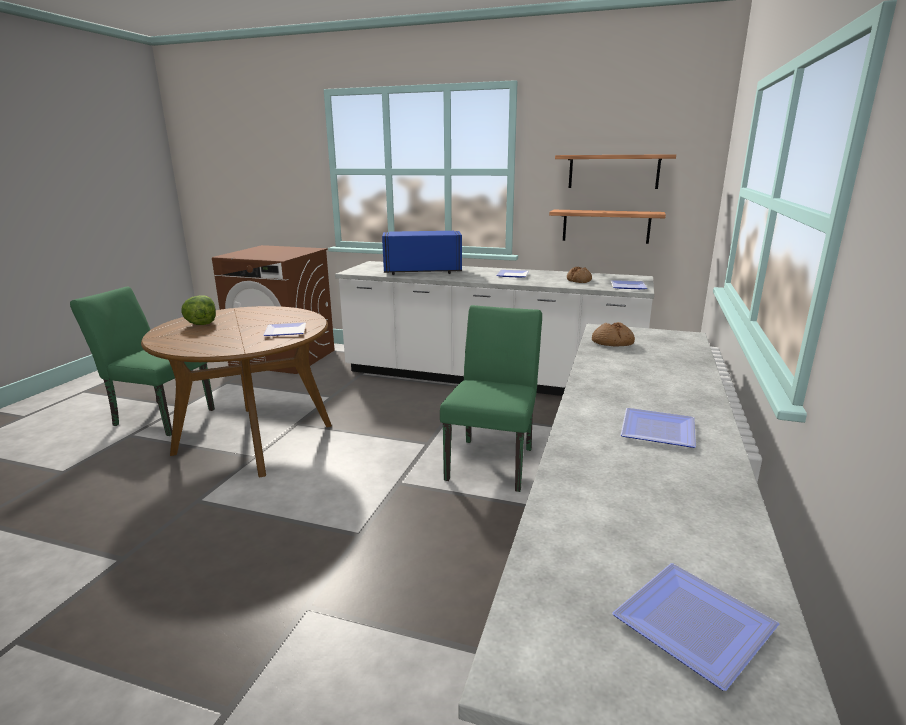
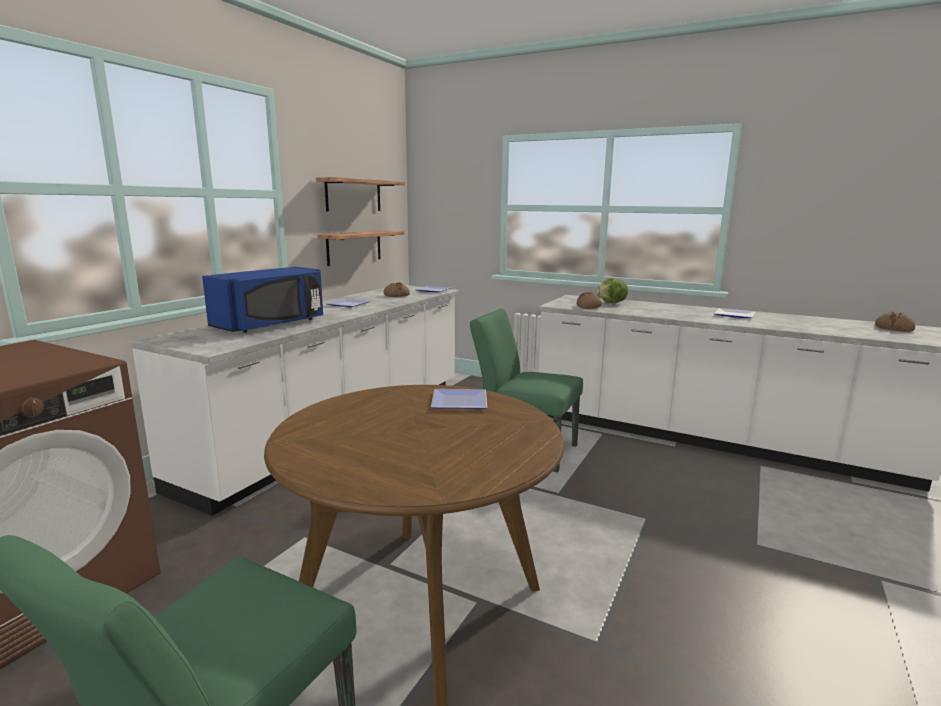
camera: 80 degrees left, 5 degrees down
lettuce [181,295,216,325] -> lettuce moved to [595,278,628,303]
blue microwave [382,231,462,275] -> blue microwave turned 150 degrees counterclockwise [202,267,323,333]
plate [612,563,779,691] -> bread [875,312,915,332]

